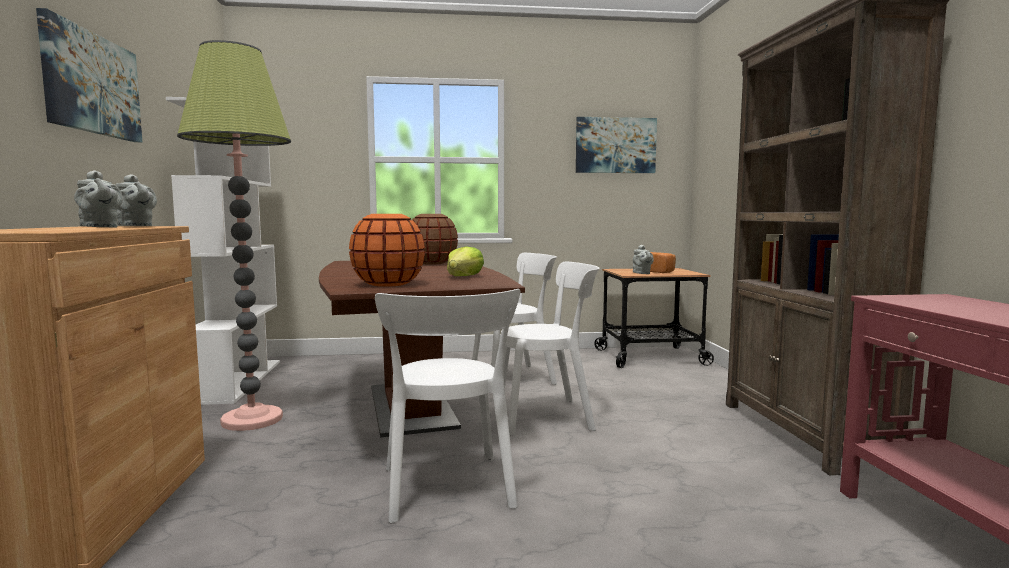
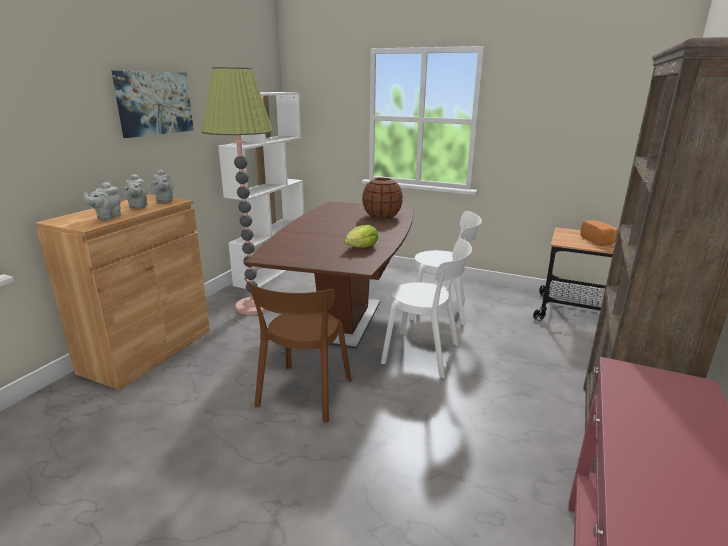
camera: 30 degrees right, 15 degrees up
orange vase [349,214,425,287] -> none
white chair [375,289,520,523] -> brown chair [244,277,351,423]
picture [576,117,657,173] -> none
grey teapot [633,245,654,274] -> grey teapot moved to [84,182,121,220]

